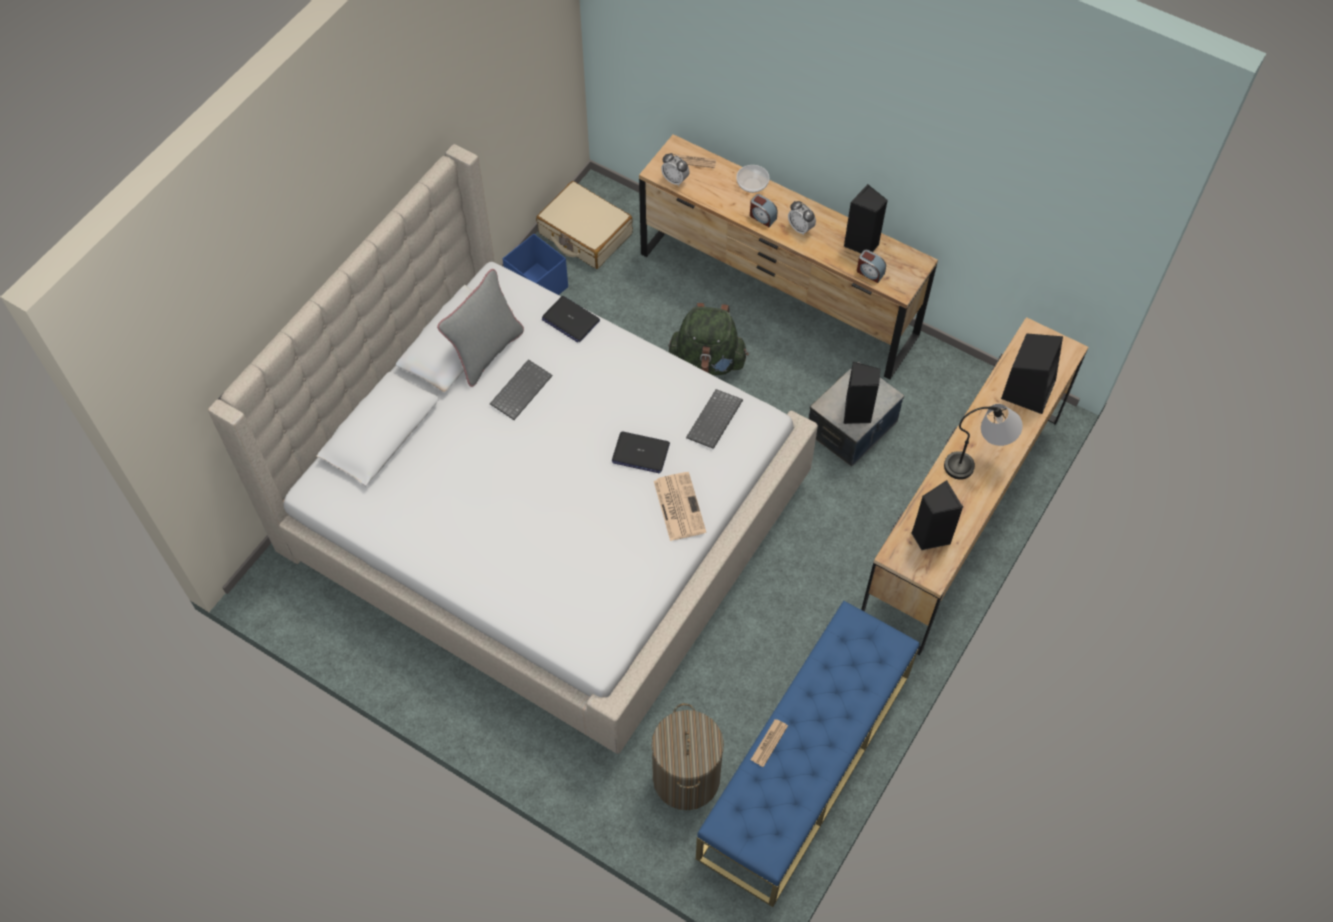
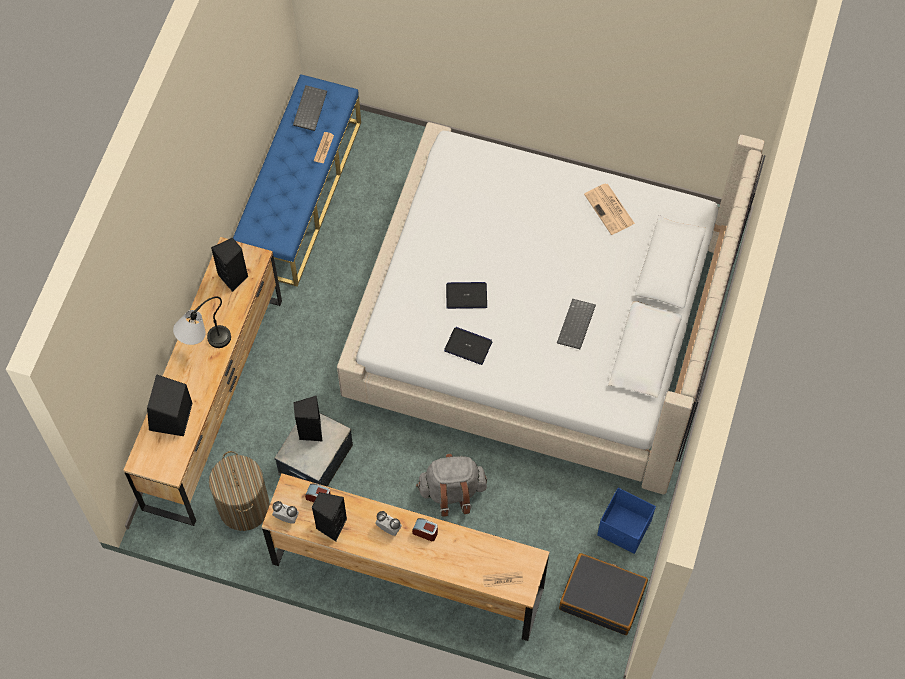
camera: 165 degrees right, 5 degrees up
grey pillow [437,269,524,387] -> none
beige suitcase [536,181,633,269] -> black suitcase [559,553,648,635]
laptop [542,296,600,343] -> laptop moved to [444,327,492,365]
laundry basket [652,703,724,810] -> laundry basket moved to [209,451,270,531]
newspaper [654,472,706,541] -> newspaper moved to [584,183,635,235]
alarm clock [661,153,690,186] -> alarm clock moved to [272,501,299,524]
green backpack [669,303,749,375] -> grey backpack [416,454,487,517]
keyboard [686,389,743,449] -> keyboard moved to [293,85,327,131]
bowl [736,165,769,193] -> none

